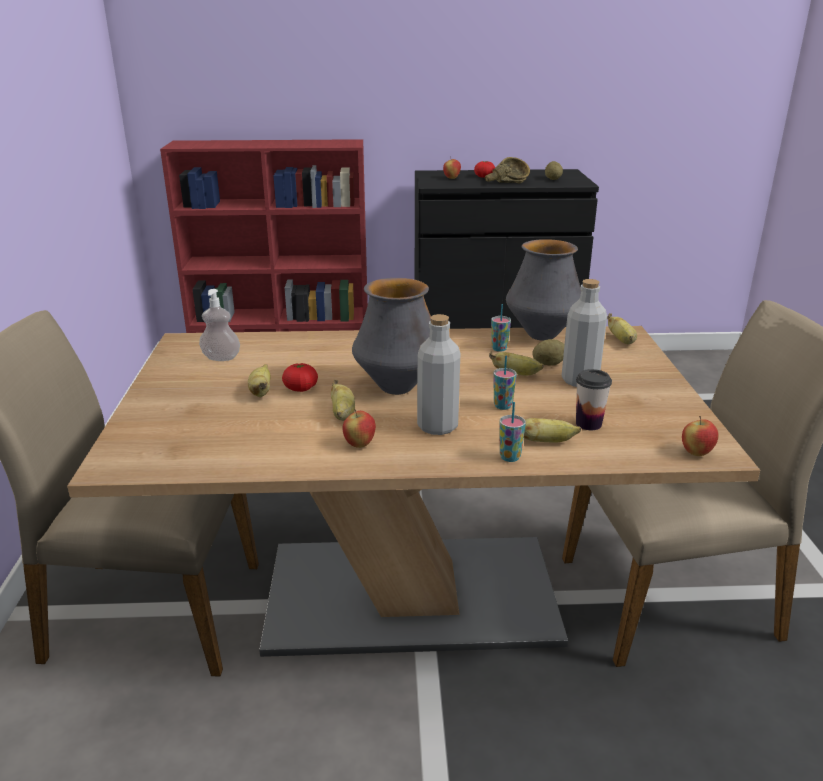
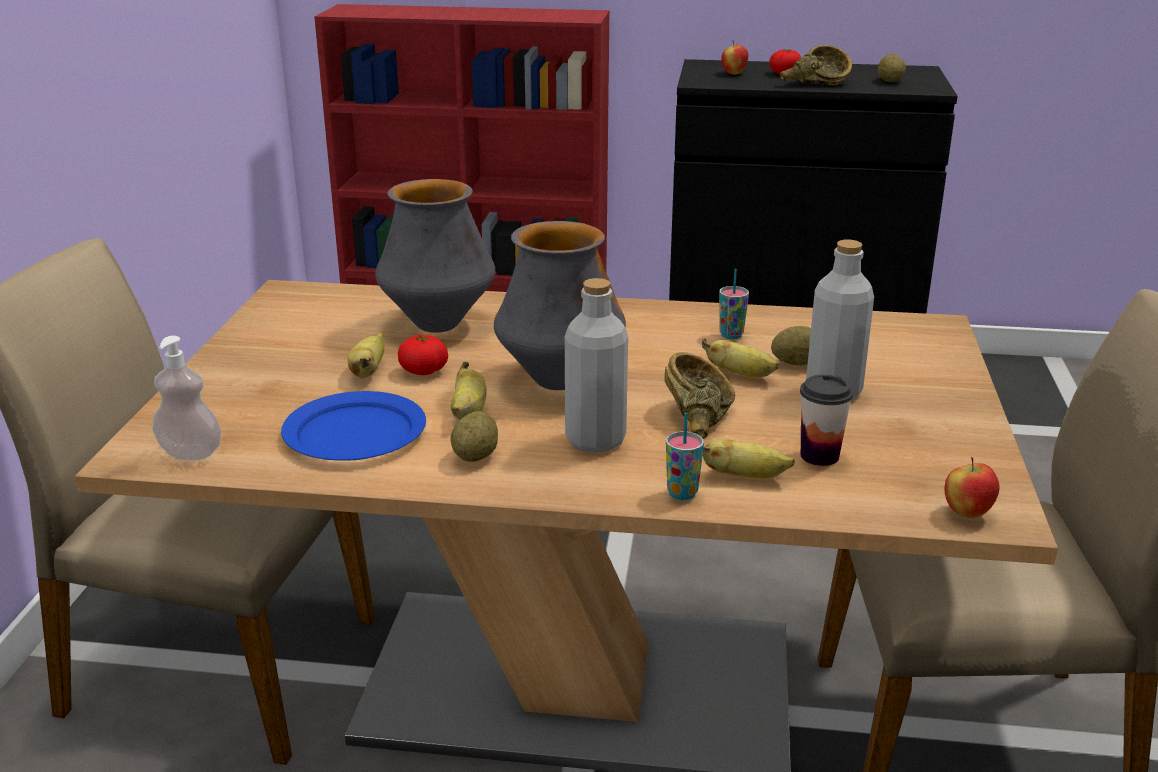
camera: 10 degrees right, 0 degrees up
soap dispenser [199,289,240,361] -> soap dispenser moved to [153,336,221,461]
apple [343,409,376,448] -> potato [450,411,498,462]
cup [493,355,517,410] -> brown bowl [664,352,735,439]
vase [506,239,581,341] -> vase moved to [375,179,495,333]
banana [607,313,637,344] -> none
none -> blue plate [281,391,426,461]

